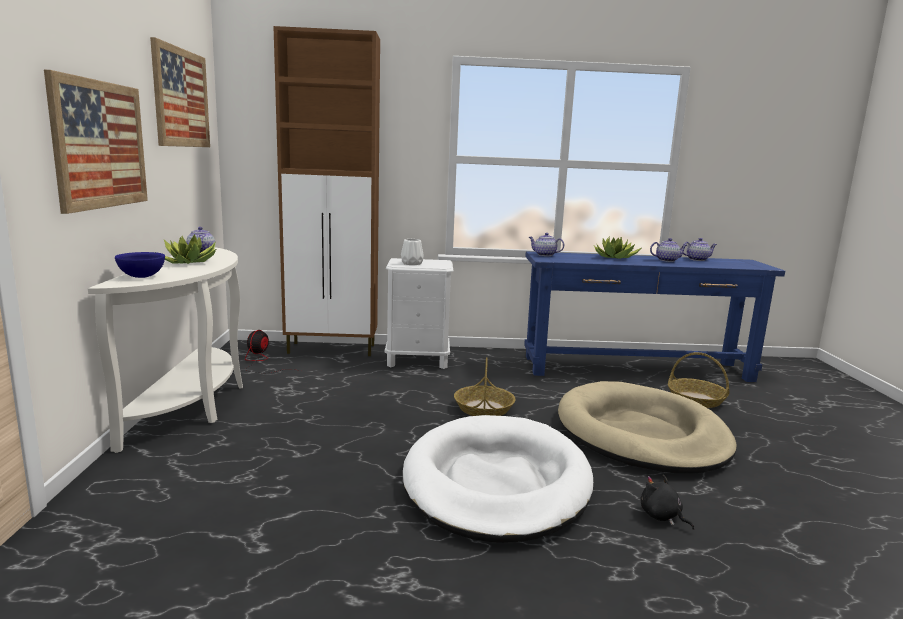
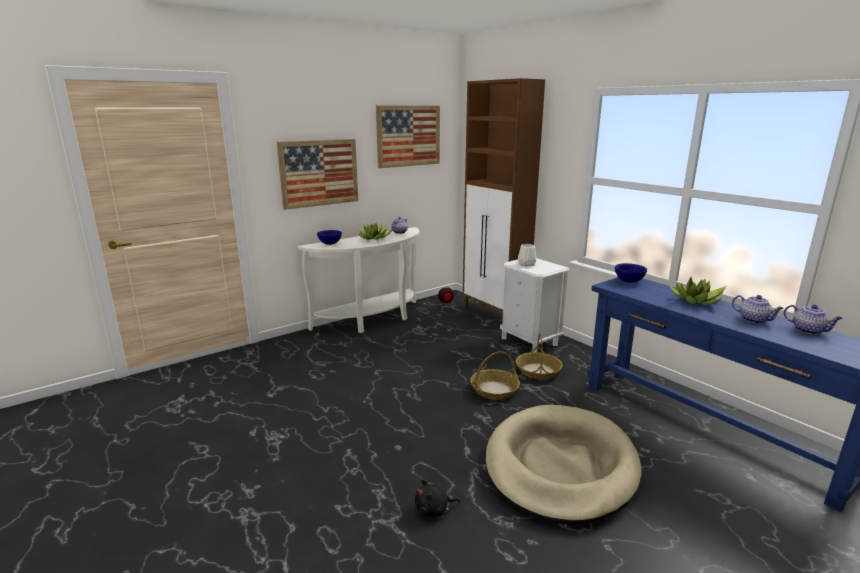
camera: 55 degrees right, 5 degrees up
white dog bed [403,415,593,543] -> none
teapot [529,233,564,256] -> blue bowl [615,263,647,283]
black plush toy [641,474,694,530] -> black plush toy turned 120 degrees counterclockwise [415,479,460,517]
basket [668,352,729,408] -> basket moved to [516,333,563,380]

